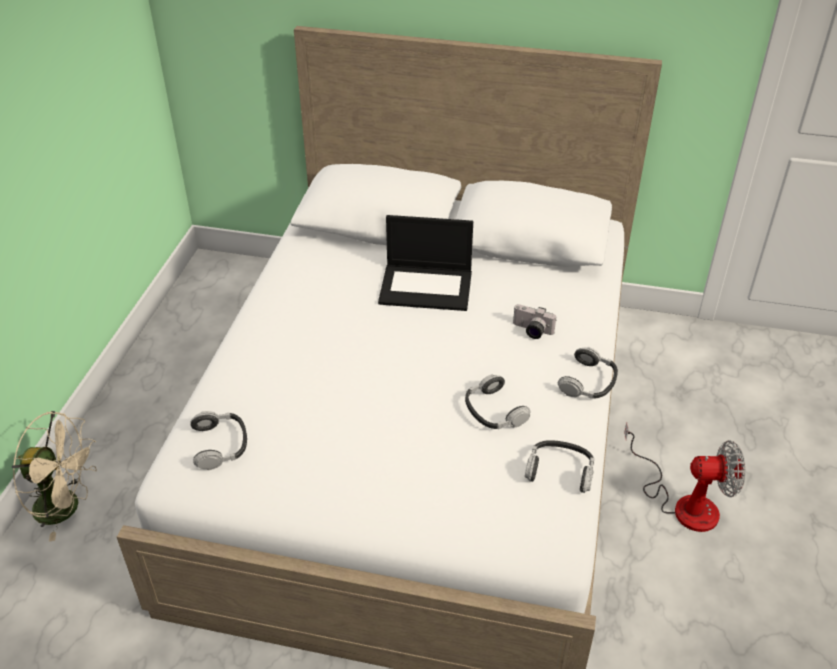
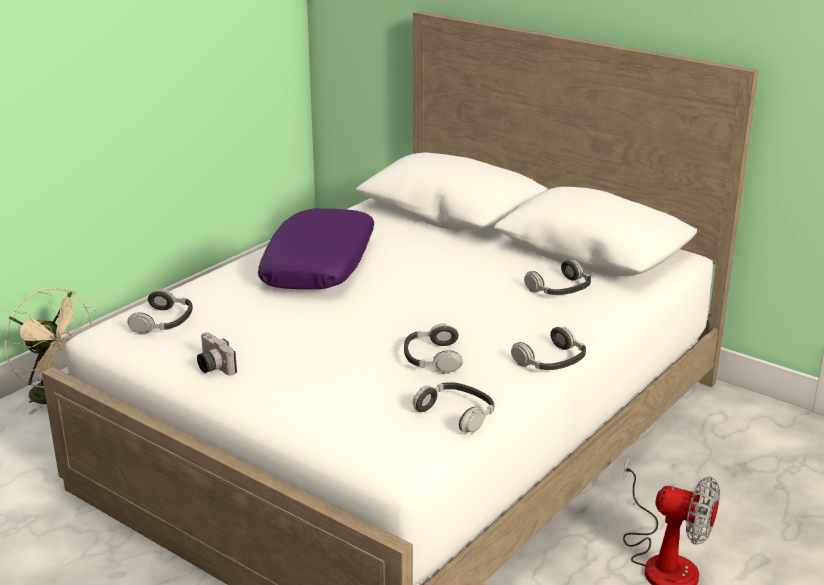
camera: 25 degrees right, 15 degrees down
laptop [378,215,473,311] -> none
camera [513,304,556,339] -> camera moved to [197,332,237,375]
none -> purple pillow [258,208,374,289]
none -> headphones [524,260,591,295]

